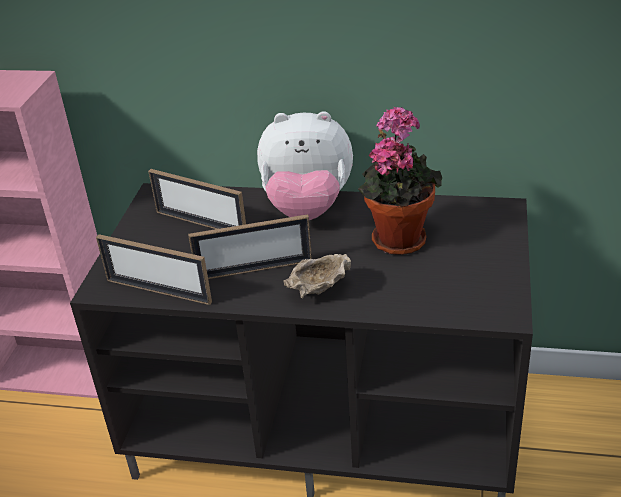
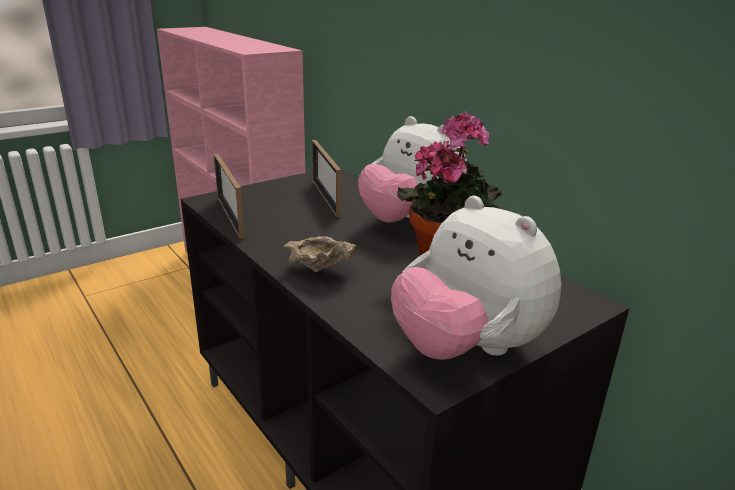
camera: 40 degrees right, 10 degrees down
picture frame [188,214,312,279] -> none
none -> plush toy [391,196,561,360]

